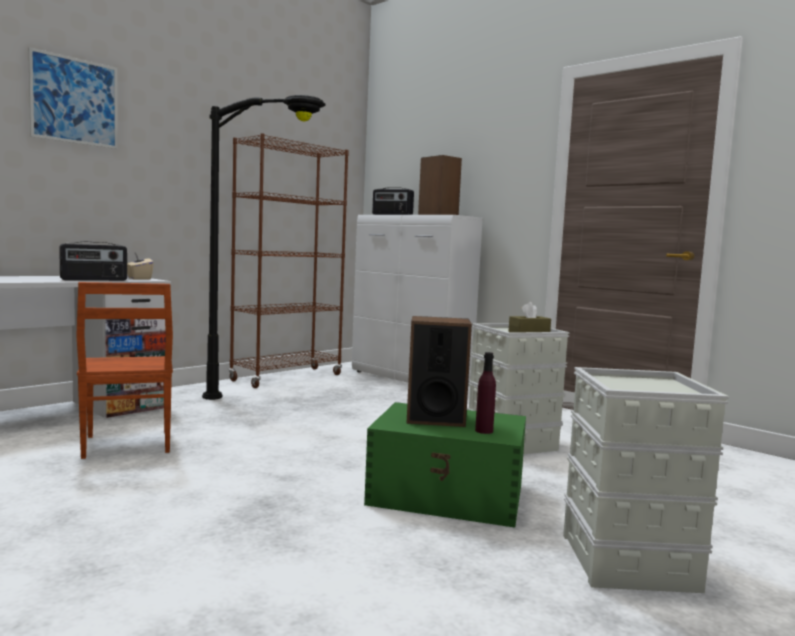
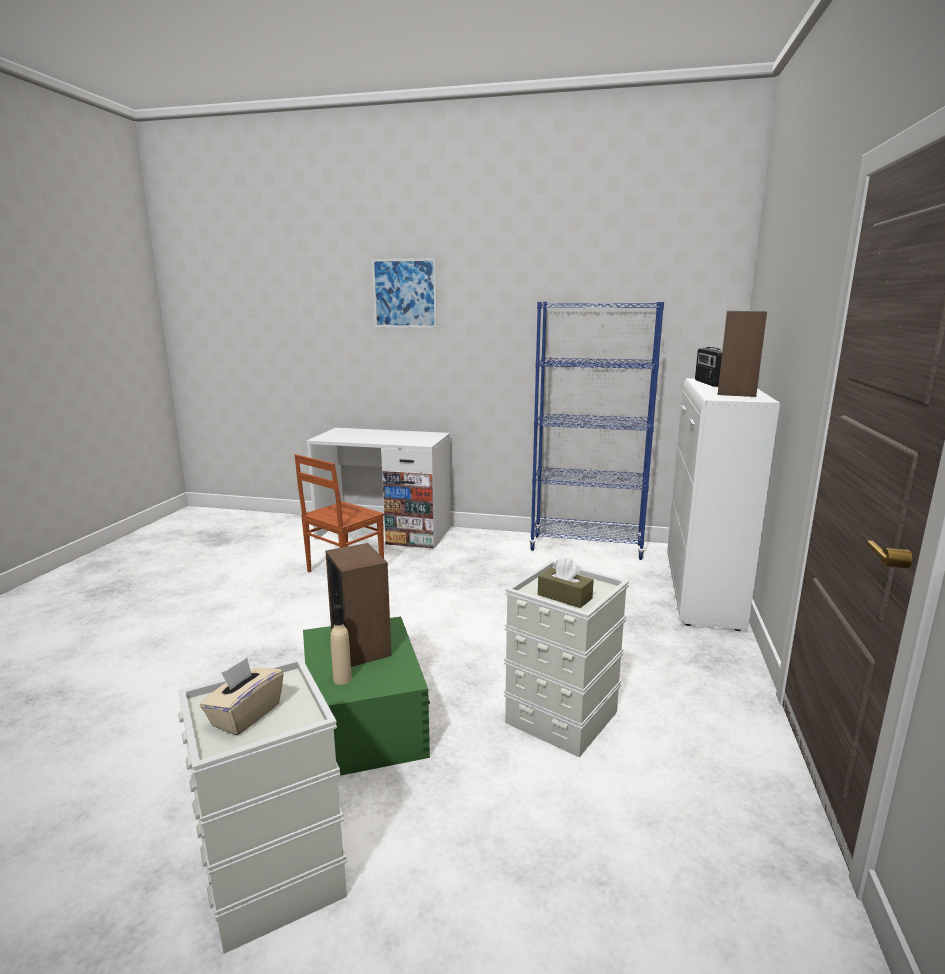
camera: 60 degrees right, 10 degrees up
radio [59,242,127,281] -> none
beige tissue box [127,253,154,279] -> beige tissue box moved to [200,658,284,736]
black floor lamp [202,95,325,400] -> none
brown bookcase [229,133,349,388] -> blue bookcase [529,302,664,560]
purple bottle [475,352,496,434] -> beige bottle [330,605,352,685]

